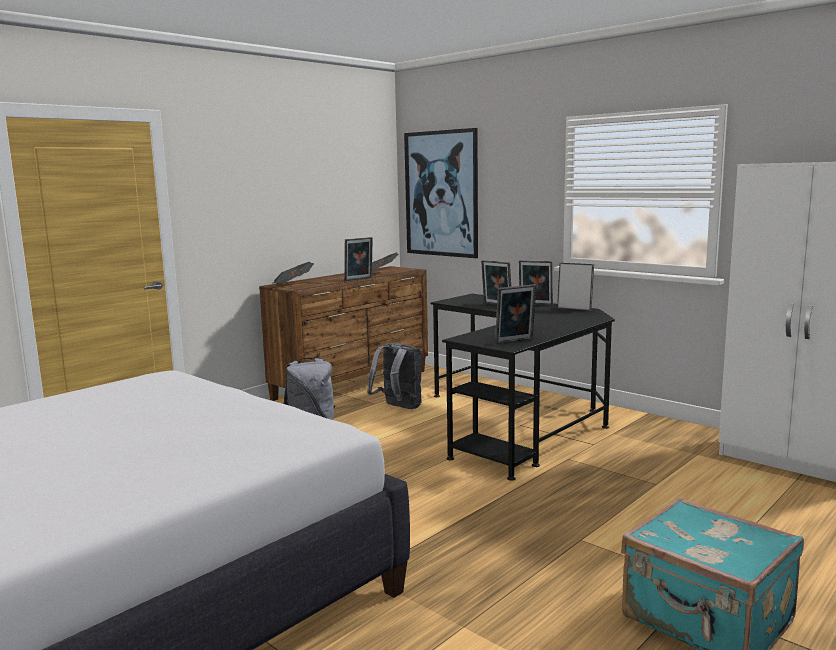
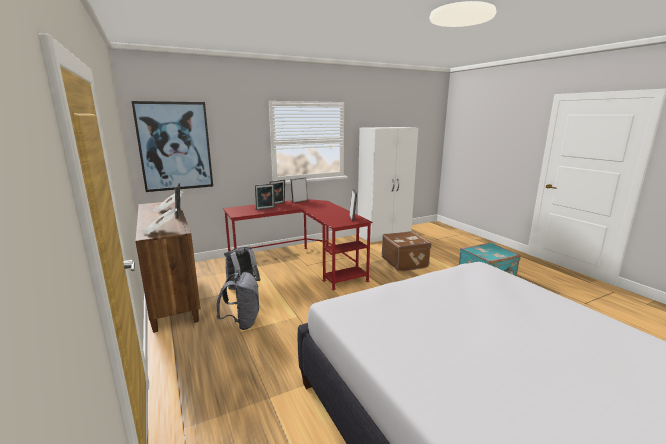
camera: 70 degrees left, 5 degrees up
black desk [431,294,615,481] -> red desk [223,199,373,290]
none -> brown suitcase [382,231,432,272]

